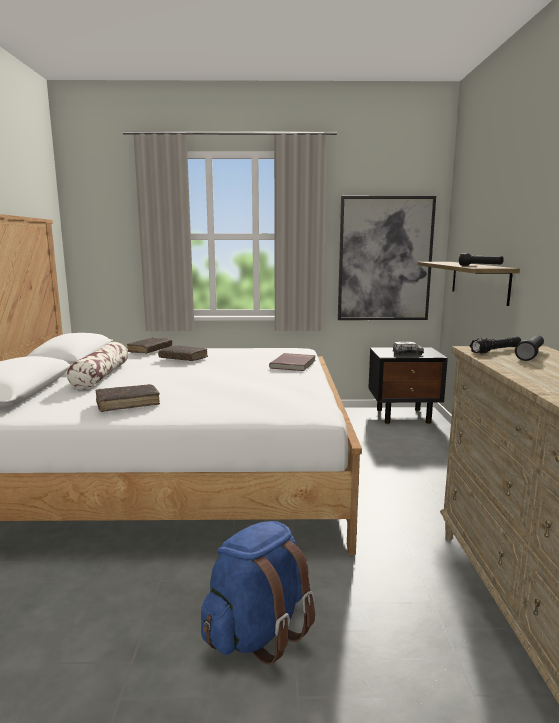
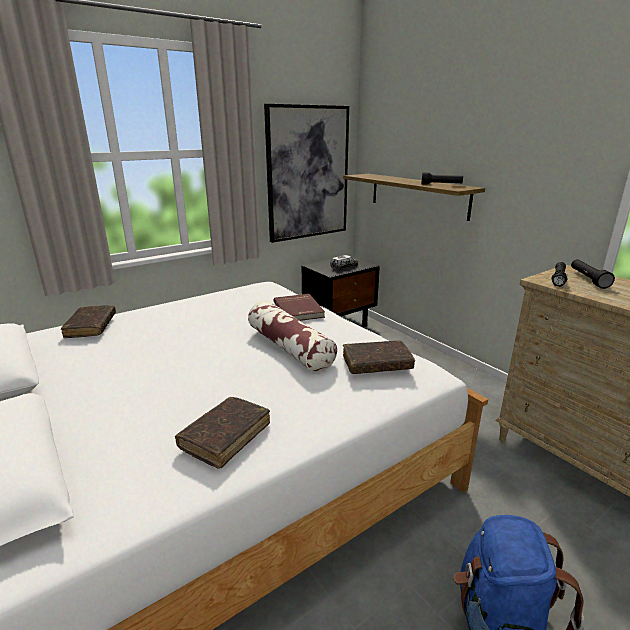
camera: 35 degrees left, 10 degrees up
pillow [66,342,128,390] -> pillow moved to [248,301,337,372]
brown book [158,345,208,361] -> brown book moved to [343,340,415,374]

